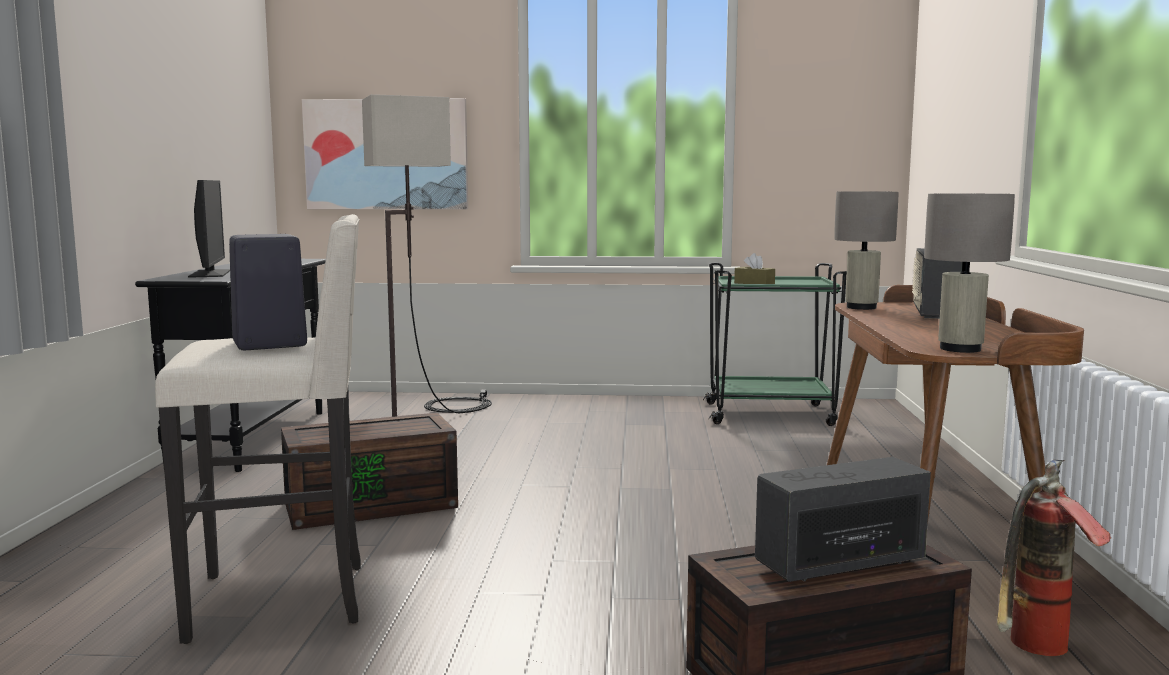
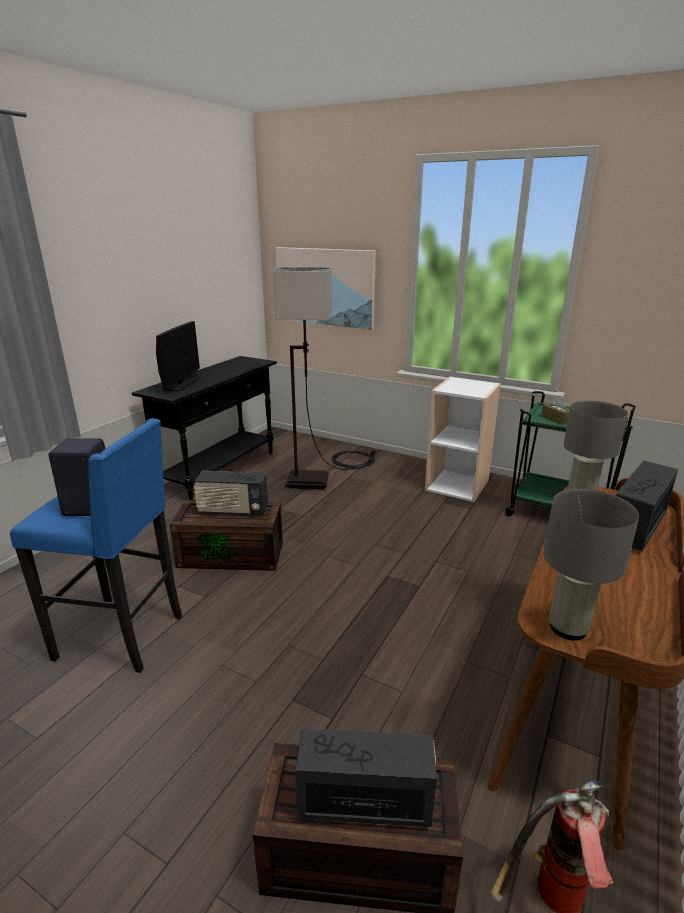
camera: 25 degrees right, 15 degrees up
beige stool [155,214,361,644] -> blue stool [10,418,182,673]
none -> radio [194,471,268,516]
none -> bookcase [425,377,501,502]

